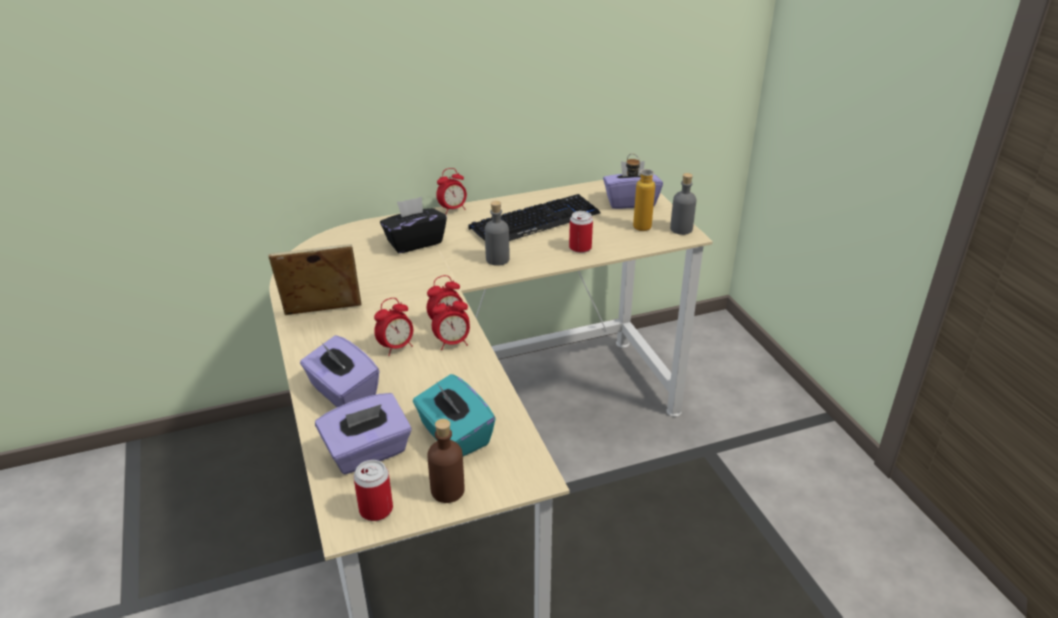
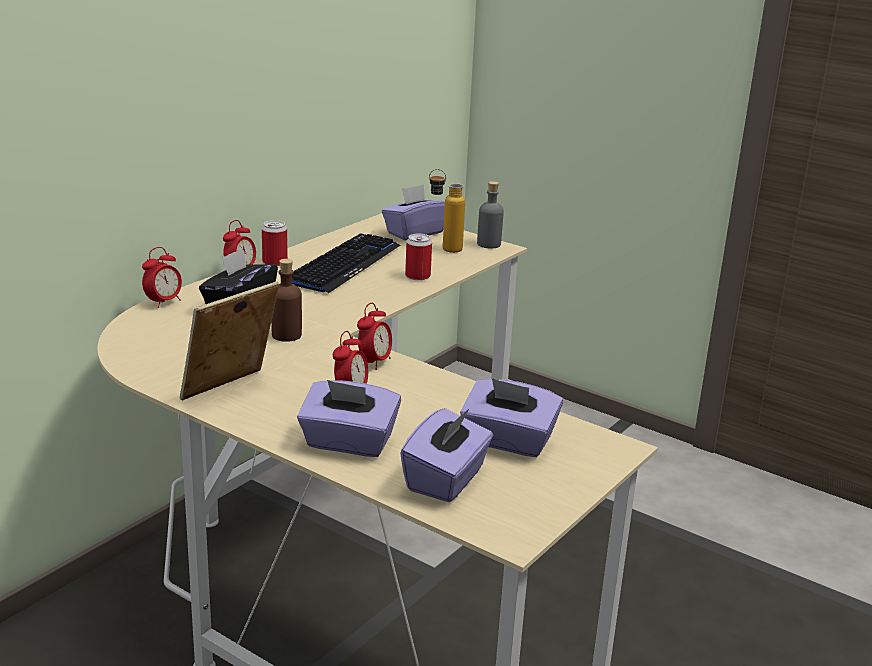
camera: 35 degrees left, 10 degrees down
can [354,460,393,521] -> can moved to [262,220,288,266]
turquoise tissue box [413,374,496,456] -> purple tissue box [460,378,563,457]
brown bottle [427,419,465,503] -> brown bottle moved to [271,259,302,342]
alarm clock [432,294,470,350] -> alarm clock moved to [142,247,182,308]
grey bottle [485,201,510,266] -> none

